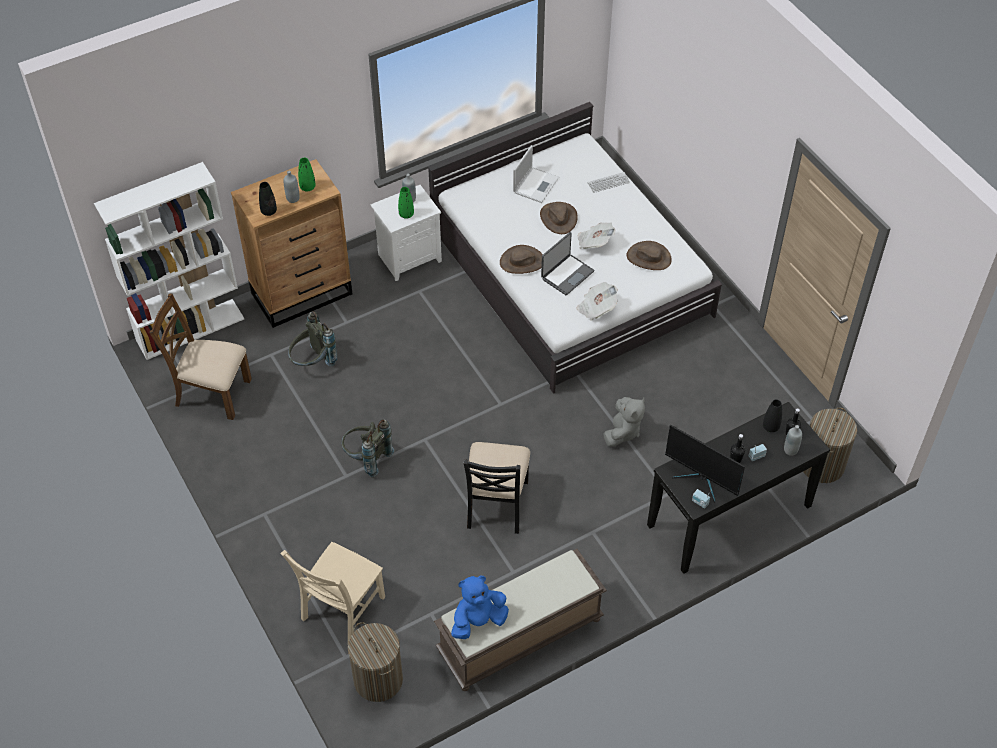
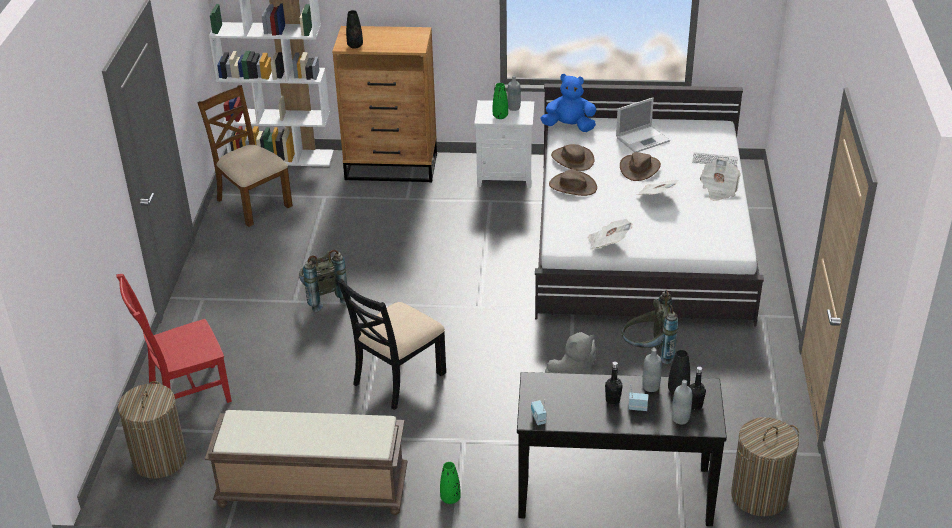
camera: 35 degrees right, 15 degrees down
beige chair [280,542,385,642] -> red chair [117,274,232,403]
grey bottle [284,171,300,203] -> grey bottle moved to [642,348,662,392]
grey backpack [288,311,337,366] -> grey backpack moved to [622,290,678,364]
green vase [298,158,316,191] -> green vase moved to [440,462,461,504]
blue plush toy [451,575,509,639] -> blue plush toy moved to [540,74,596,132]
laptop [541,232,594,295] -> none
brown hat [626,241,672,270] -> brown hat moved to [551,144,595,171]
monitor [665,425,745,502] -> none
none -> newspaper [700,158,741,201]

